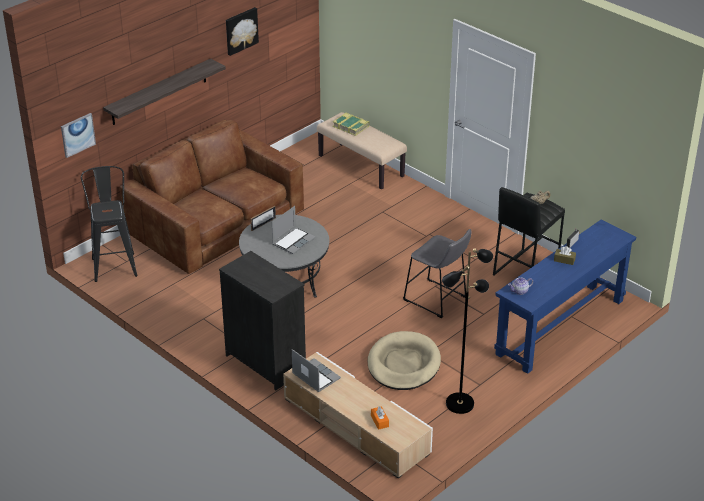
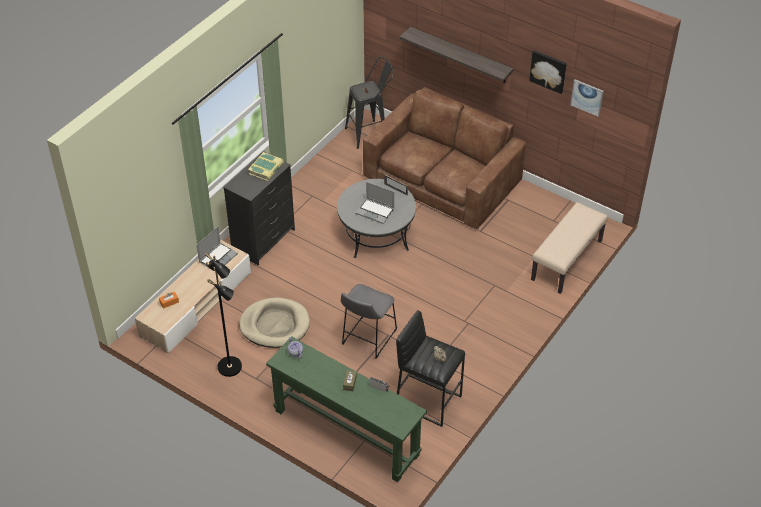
camera: 80 degrees right, 10 degrees up
picture [61,113,96,158] -> picture moved to [570,79,604,117]
book [333,113,370,136] -> book moved to [248,152,284,181]
blue console table [494,219,636,374] -> green console table [266,336,427,482]

